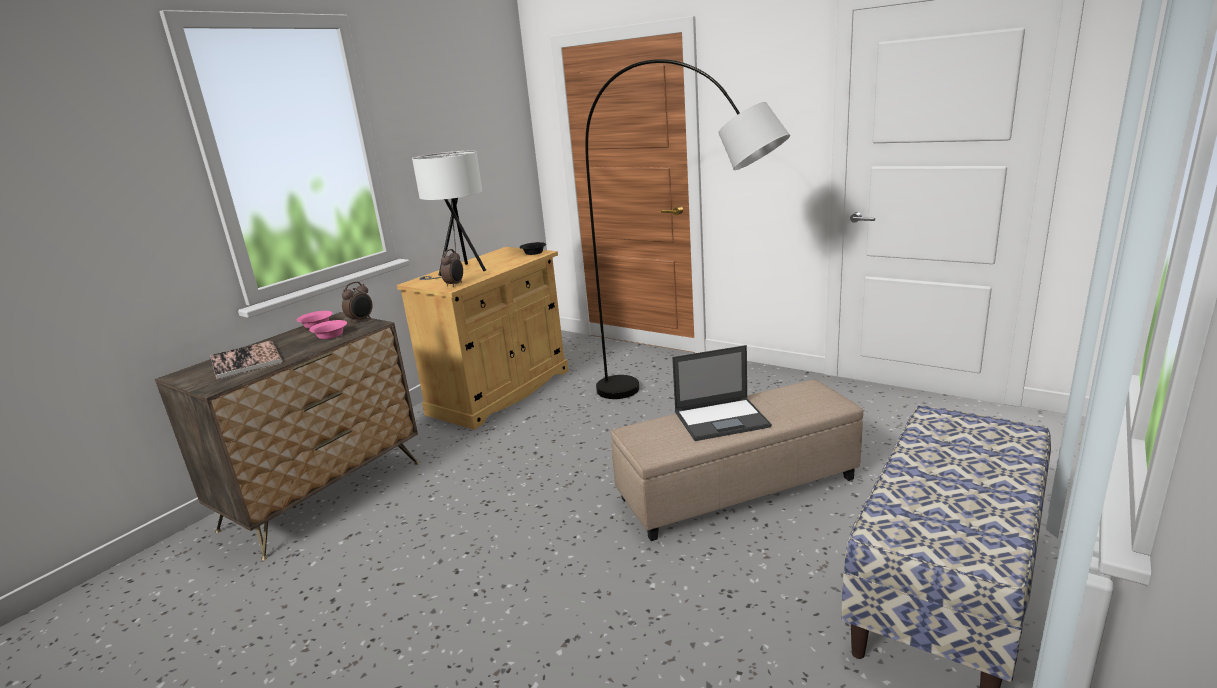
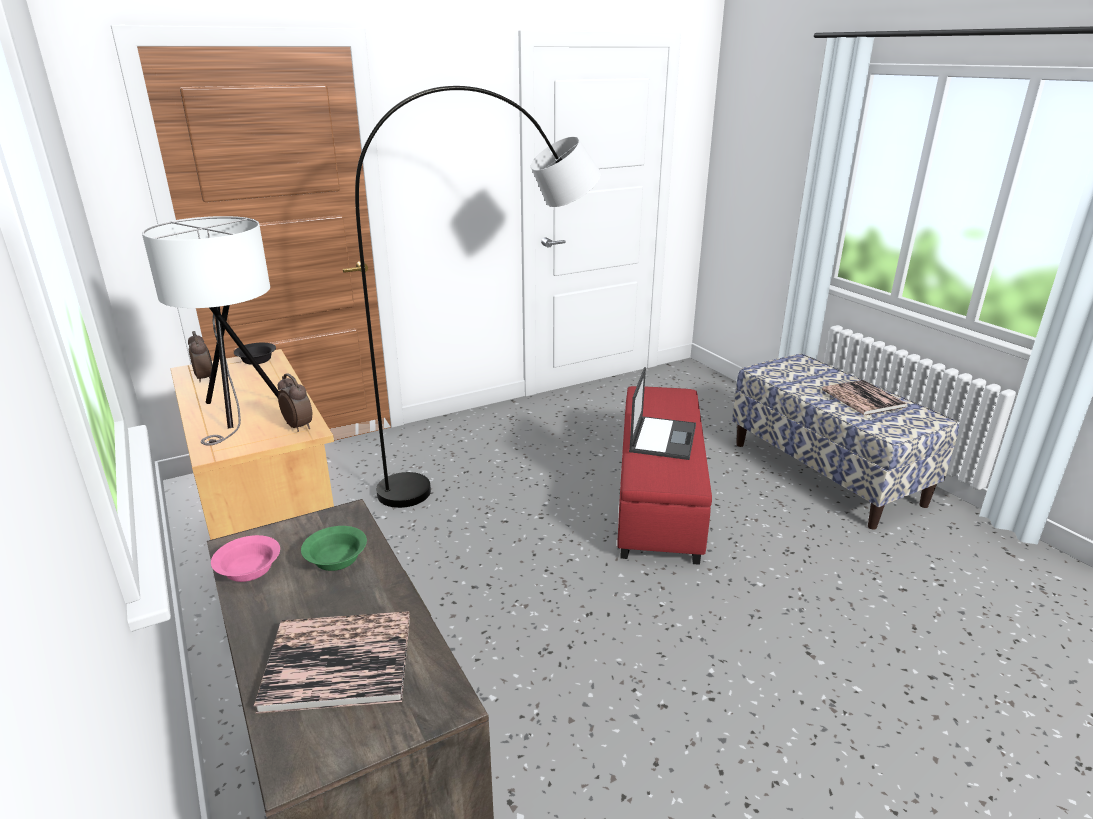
camera: 65 degrees left, 5 degrees up
pink bowl [309,320,347,339] -> green bowl [301,526,367,571]
alarm clock [342,282,373,324] -> alarm clock moved to [188,331,212,382]
beige ottoman [611,380,863,541] -> red ottoman [617,386,712,565]
none -> book [822,380,907,415]

